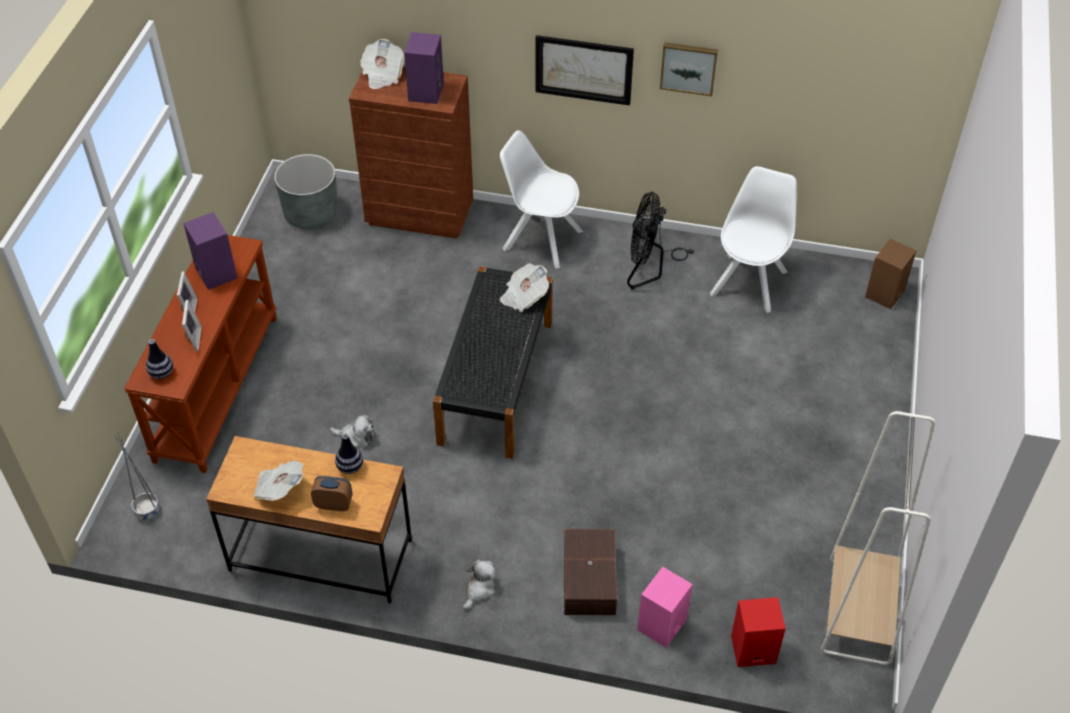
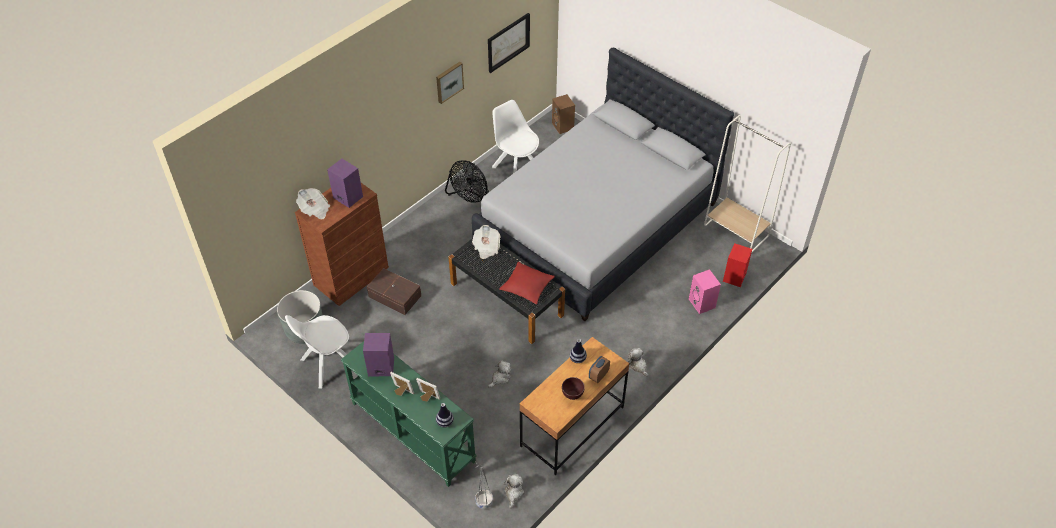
camera: 60 degrees left, 0 degrees up
brown console table [124,235,277,473] -> green console table [341,341,477,487]
newspaper [253,460,304,501] -> brown bowl [562,377,585,400]
white chair [500,130,583,269] -> white chair moved to [285,315,349,389]
picture [535,35,634,106] -> picture moved to [488,13,530,73]
brown storage box [564,529,617,615] -> brown storage box moved to [367,268,421,315]
none -> grey bed [472,48,734,321]
none -> red pillow [499,262,555,305]
none -> plush toy [504,474,524,509]

